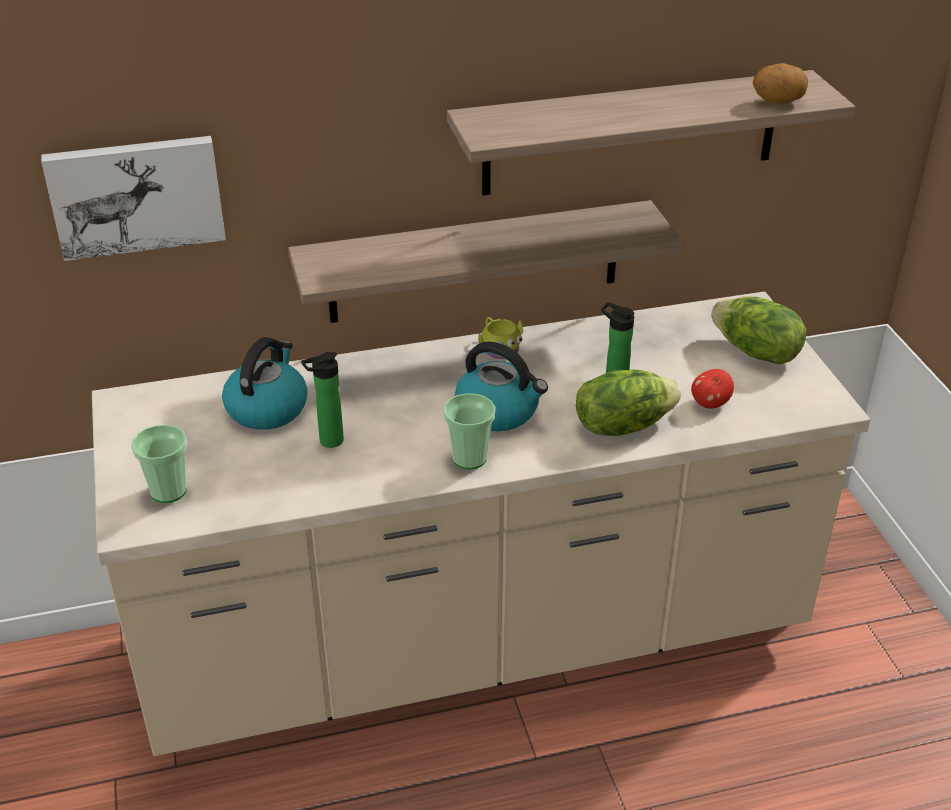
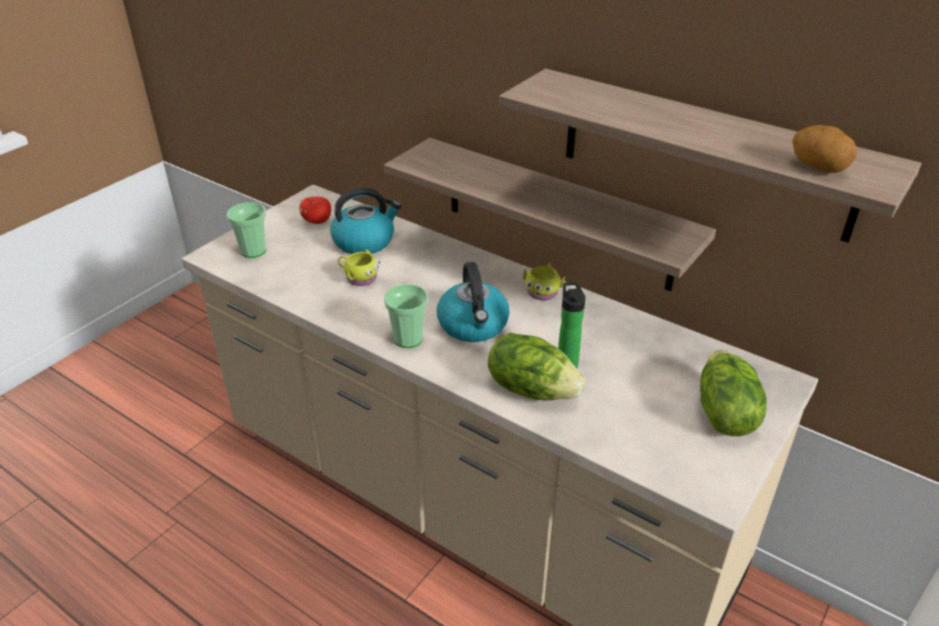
camera: 50 degrees right, 0 degrees up
picture [41,136,226,261] -> none
bottle [301,352,344,448] -> yellow mug [338,249,380,286]
apple [691,369,734,409] -> apple moved to [299,197,331,224]

